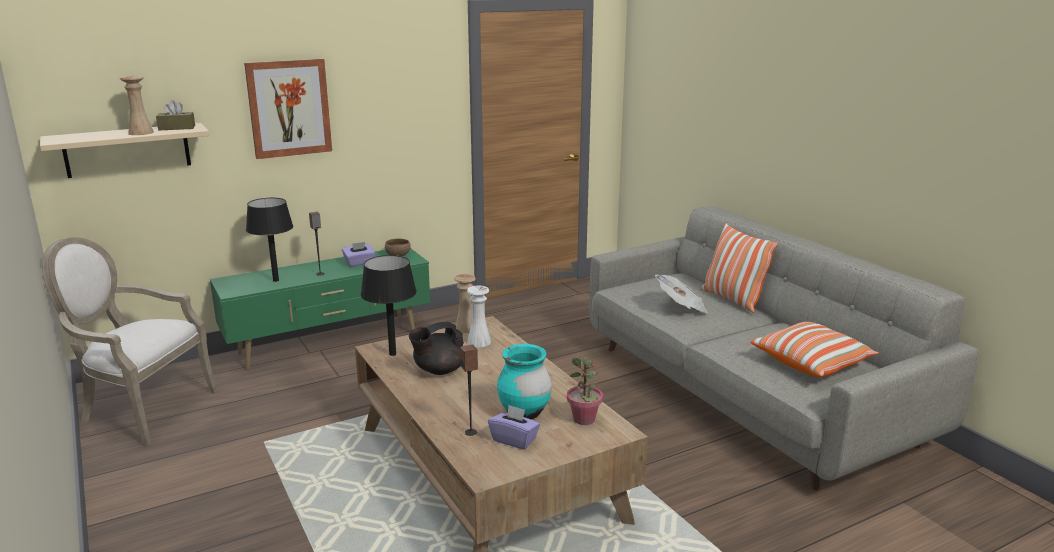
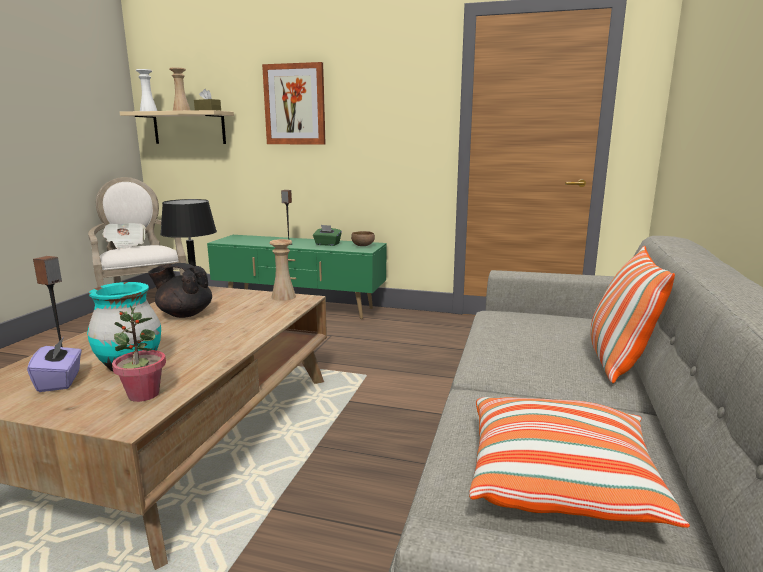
camera: 45 degrees right, 5 degrees down
black table lamp [246,198,294,282] -> none
purple tissue box [342,242,375,267] -> green tissue box [313,225,342,246]
white vase [467,286,491,347] -> white vase moved to [136,69,157,111]
newspaper [655,274,708,313] -> newspaper moved to [102,223,146,249]

